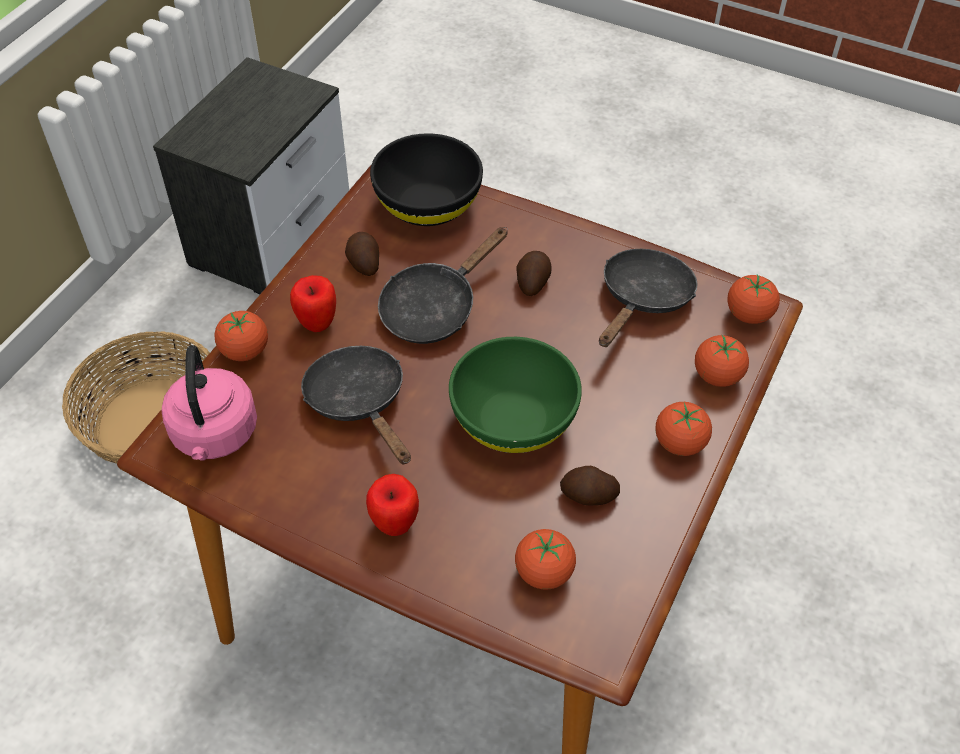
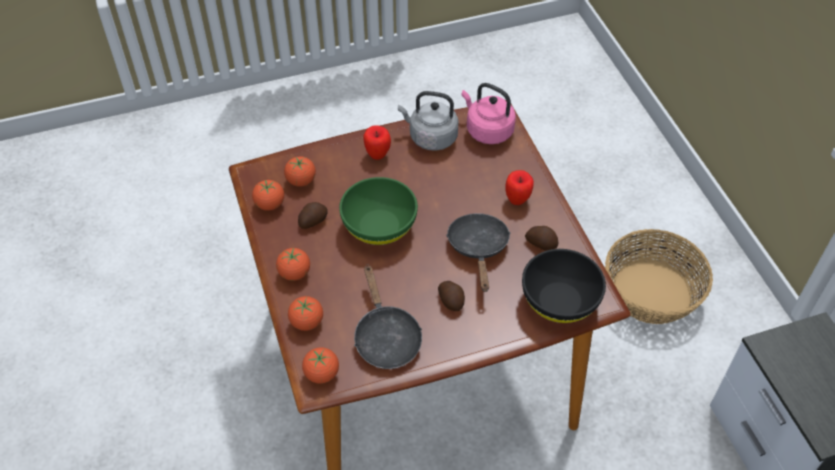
camera: 135 degrees right, 0 degrees up
tomato [214,311,268,361] -> tomato moved to [252,180,284,211]
black frying pan [301,346,411,465] -> none
none -> grey kettle [398,91,459,151]

